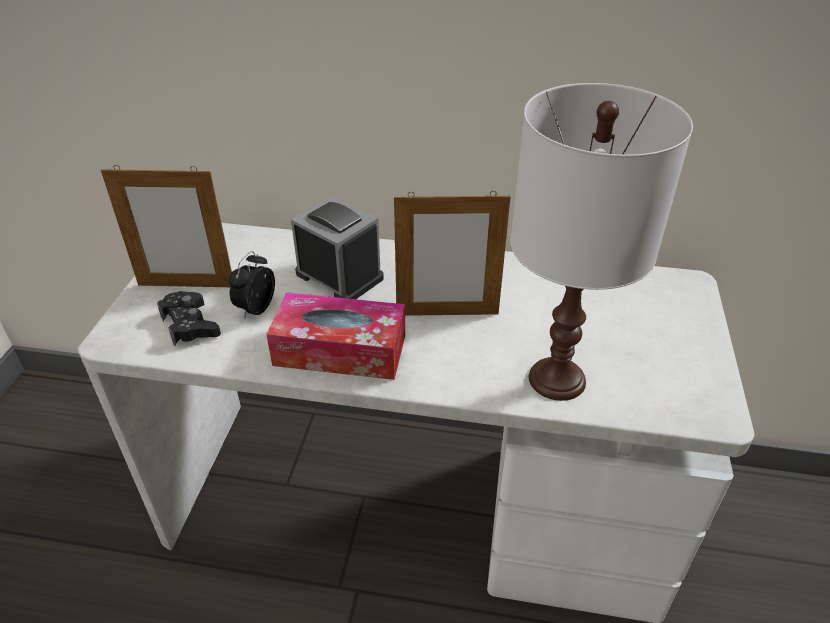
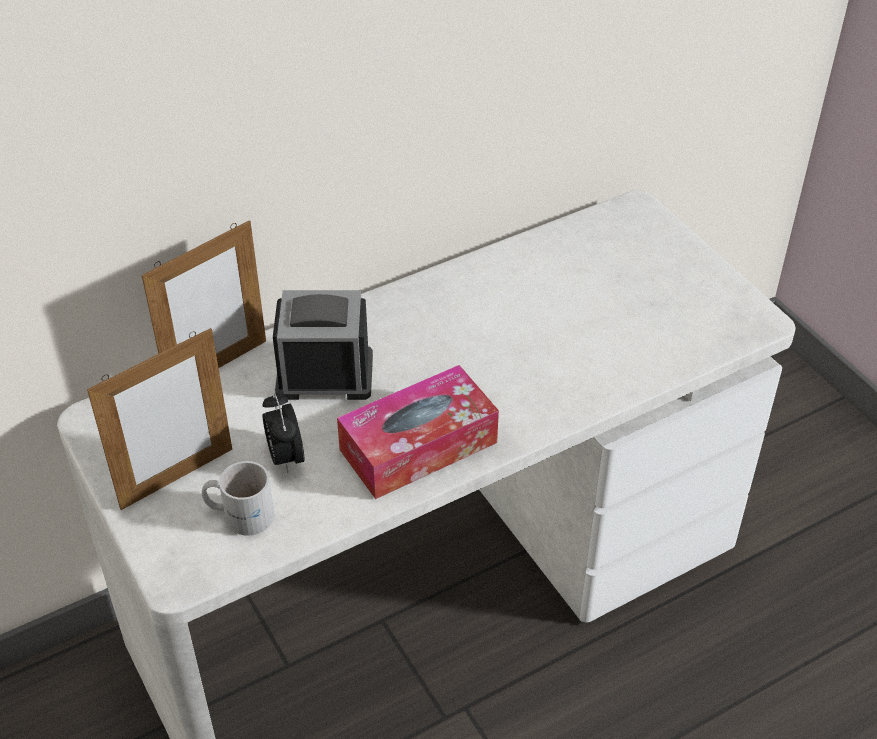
camera: 40 degrees left, 5 degrees up
black game controller [157,291,221,346] -> white mug [202,461,275,536]
picture frame [394,191,511,316] -> picture frame moved to [142,220,266,368]
white table lamp [510,83,693,401] -> none

